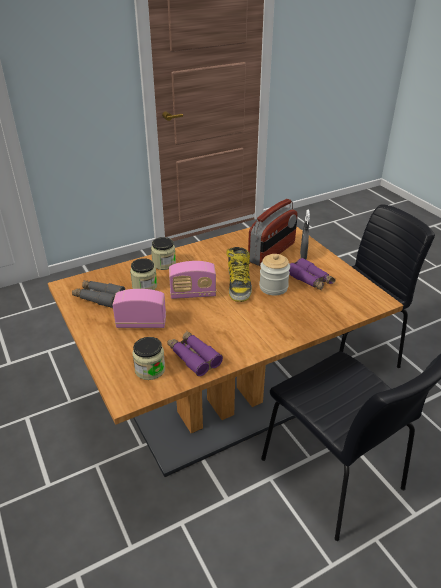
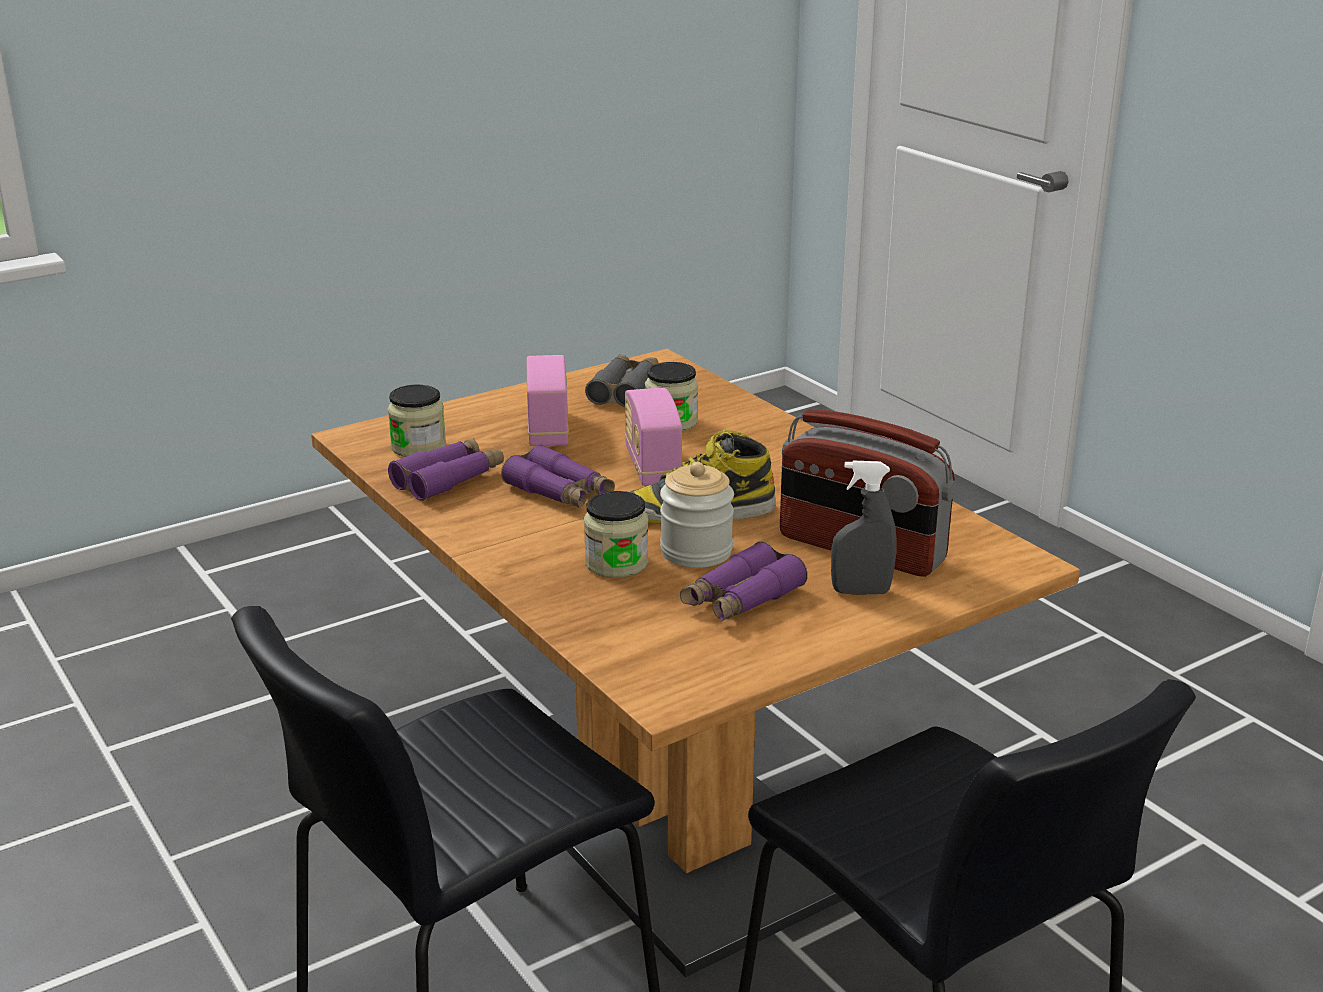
camera: 85 degrees right, 10 degrees down
jar [151,237,176,270] -> jar moved to [584,491,649,578]
none -> purple binoculars [501,445,615,508]

